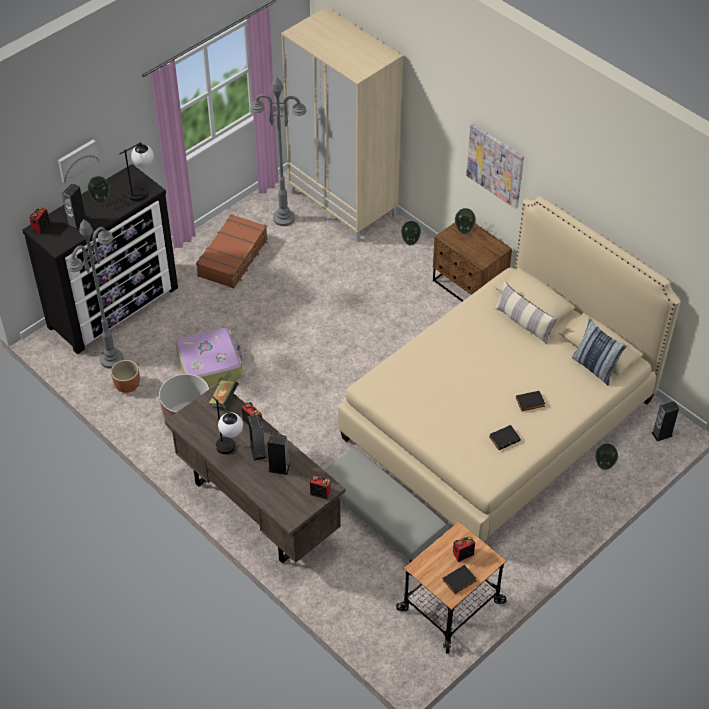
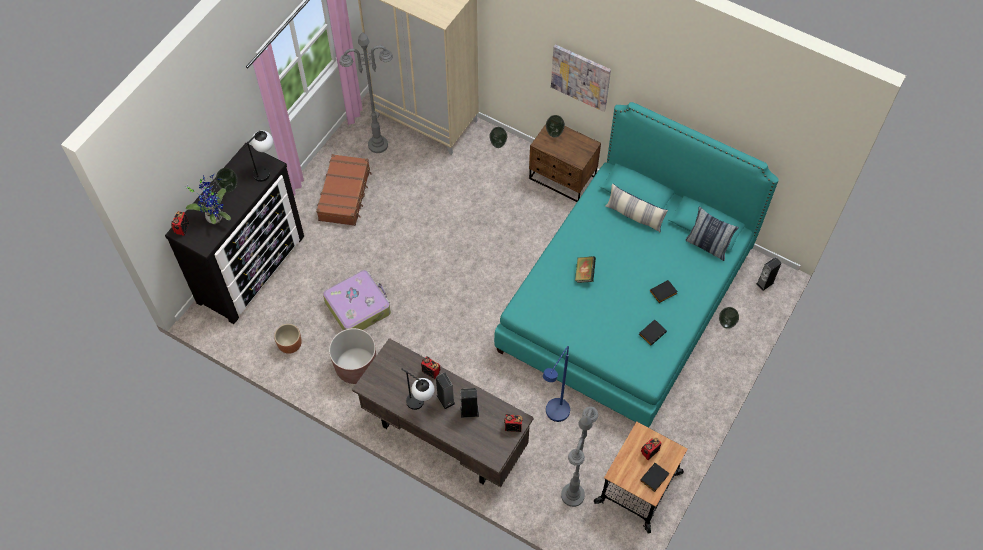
camera: 15 degrees left, 10 degrees up
picture [58,139,100,184] -> none
speaker [62,183,88,230] -> potted plant [184,175,231,224]
grey floor lamp [67,220,124,369] -> grey floor lamp moved to [561,406,598,507]
book [209,380,238,408] -> book moved to [575,256,596,283]
grey ottoman [324,448,447,562] -> blue floor lamp [543,346,570,422]
beige bed [338,196,681,542] -> turquoise bed [494,102,779,428]

